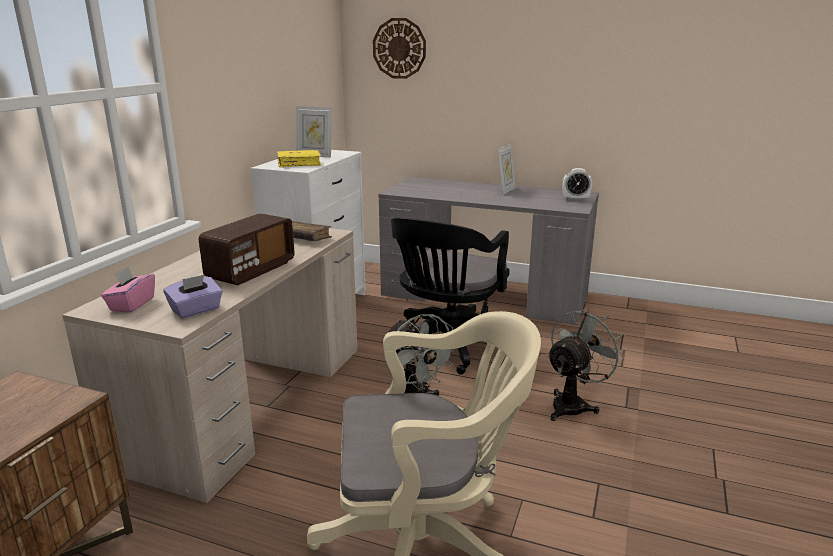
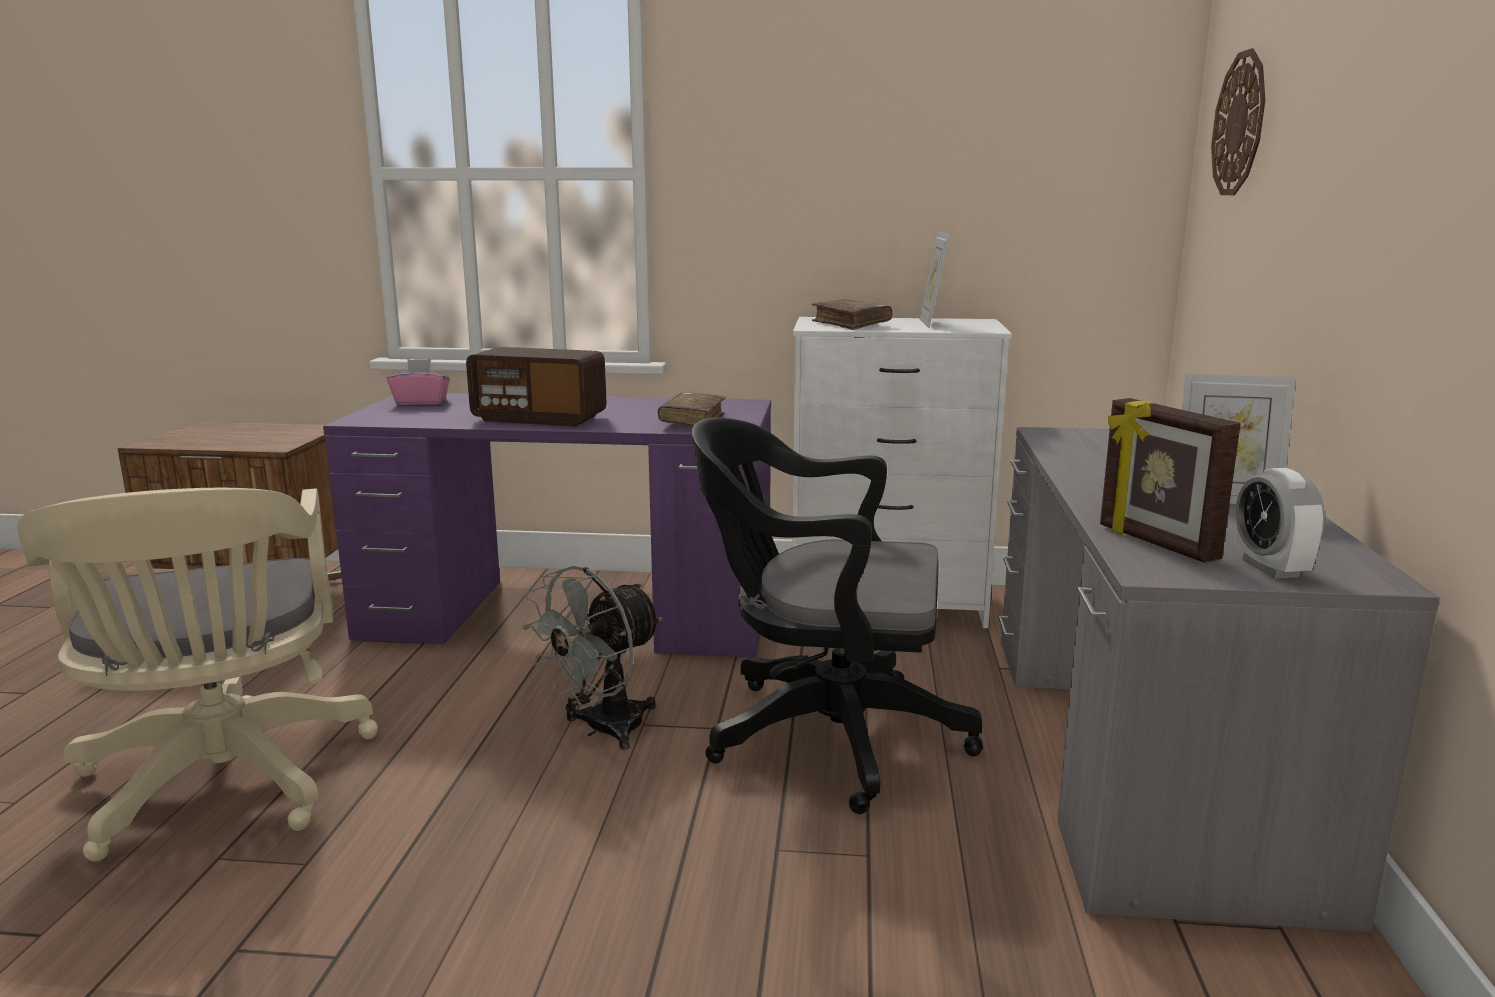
camera: 75 degrees right, 5 degrees down
beige desk [62,228,358,503] -> purple desk [323,393,771,657]
purple tissue box [163,275,223,319] -> none
yellow book [277,150,321,167] -> brown book [812,299,892,330]
grey fan [546,307,625,421] -> none
none -> picture frame [1100,398,1241,563]

